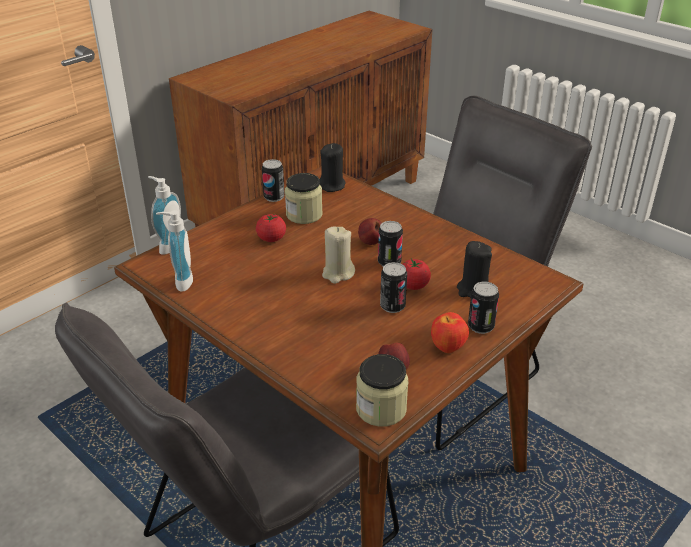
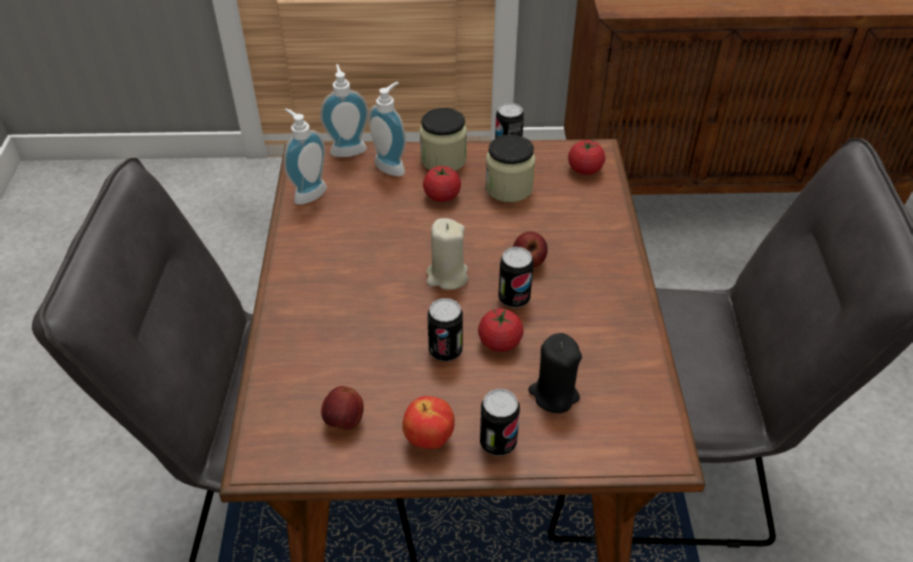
camera: 45 degrees right, 10 degrees up
black candle [320,143,346,192] -> tomato [568,140,605,175]
jar [356,354,409,427] -> jar moved to [419,108,467,171]
none -> soap dispenser [368,82,406,176]

